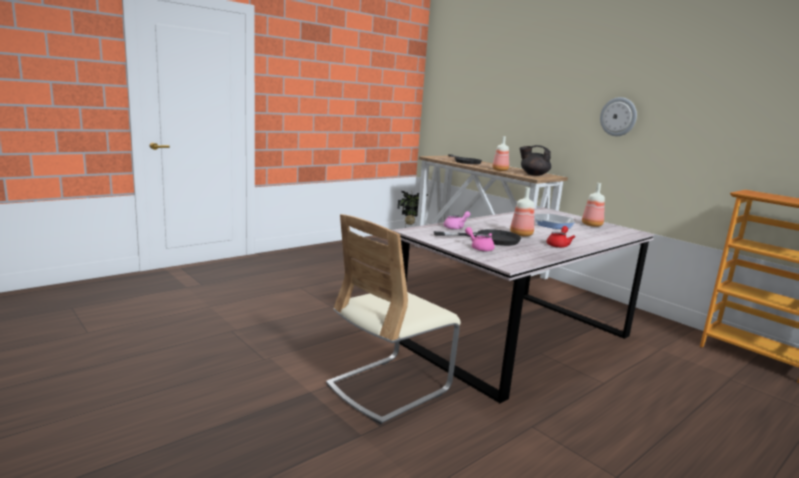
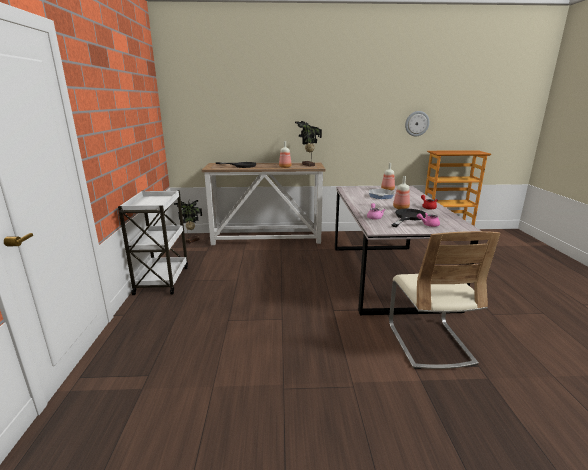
camera: 50 degrees left, 5 degrees up
black teapot [520,145,551,176] -> potted plant [295,121,322,167]
wall clock [600,97,637,136] -> wall clock moved to [405,111,430,136]
none -> white cart [118,190,188,295]

